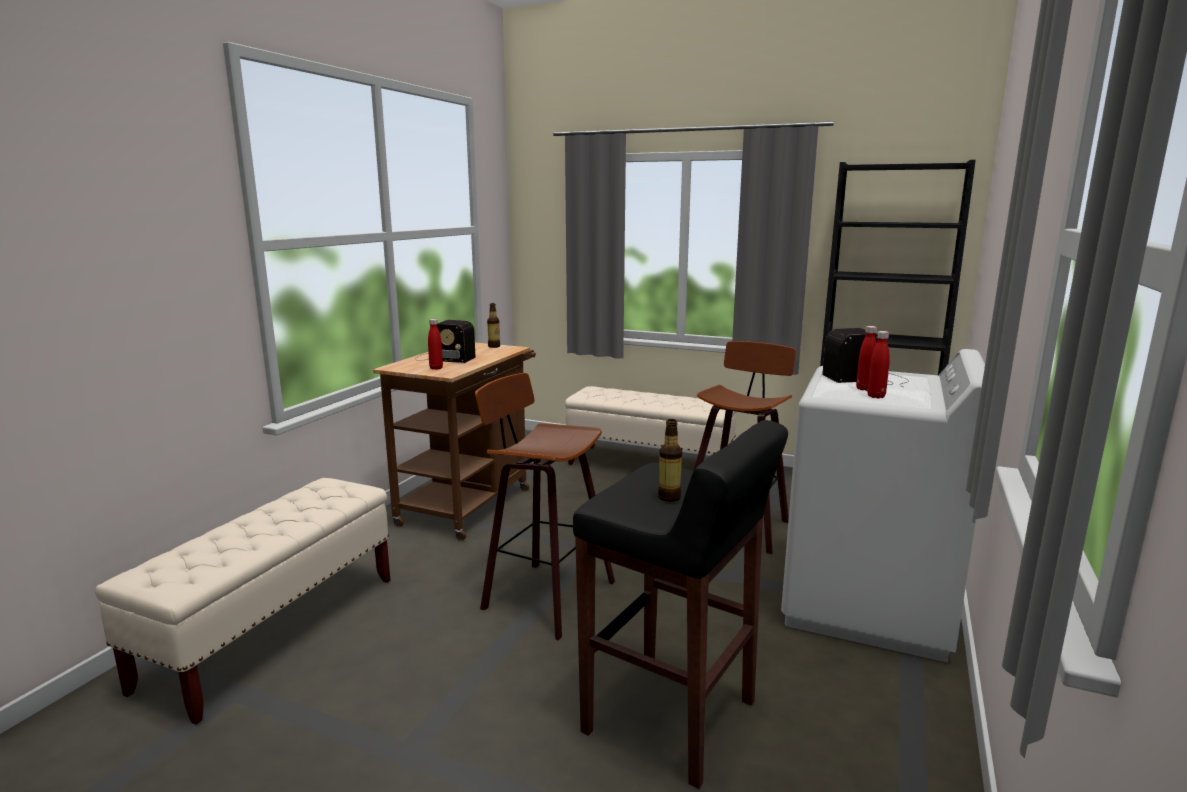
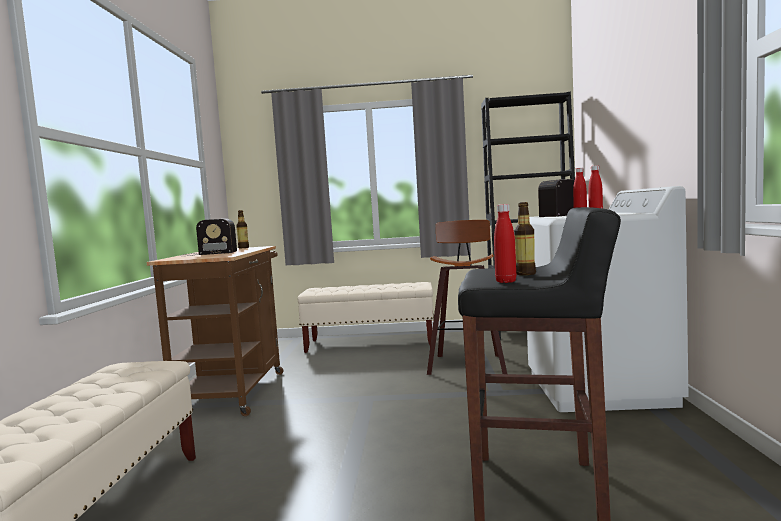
camera: 20 degrees left, 10 degrees down
red bottle [428,319,443,370] -> red bottle moved to [494,204,516,283]
stool [475,373,615,640] -> none

